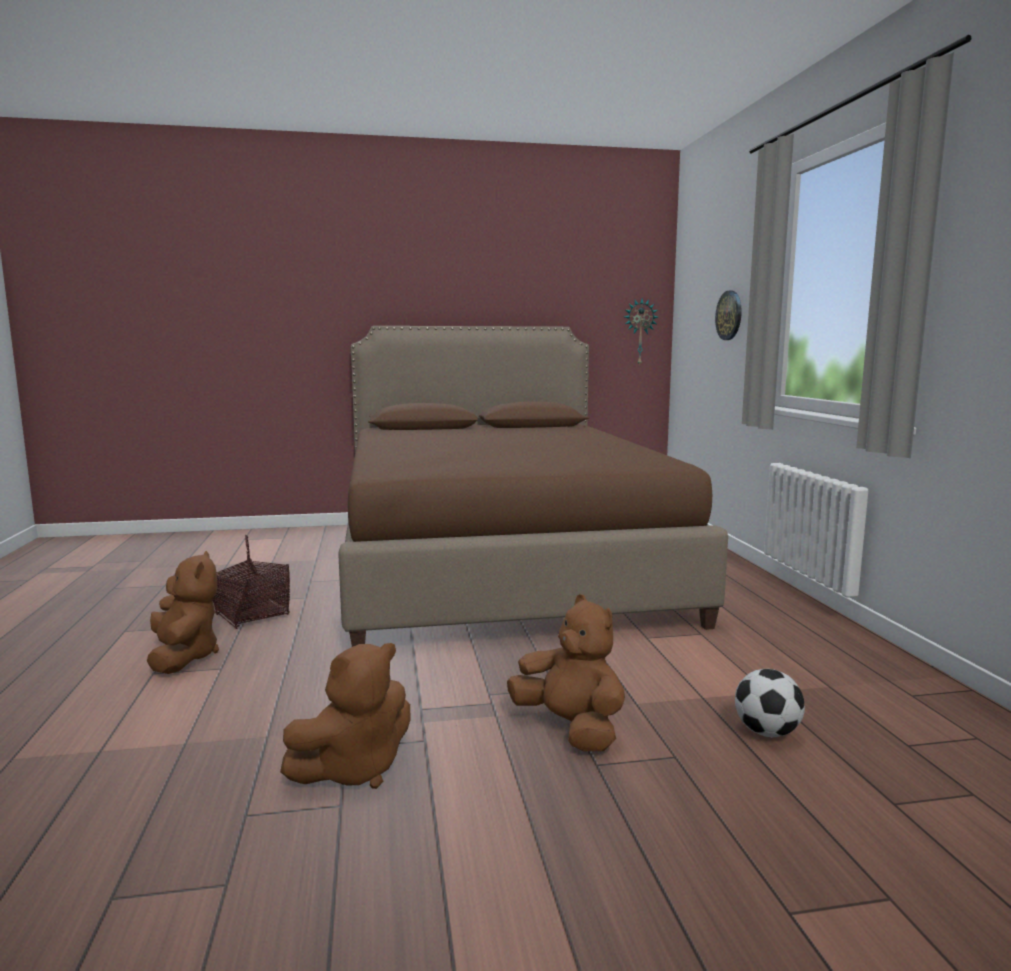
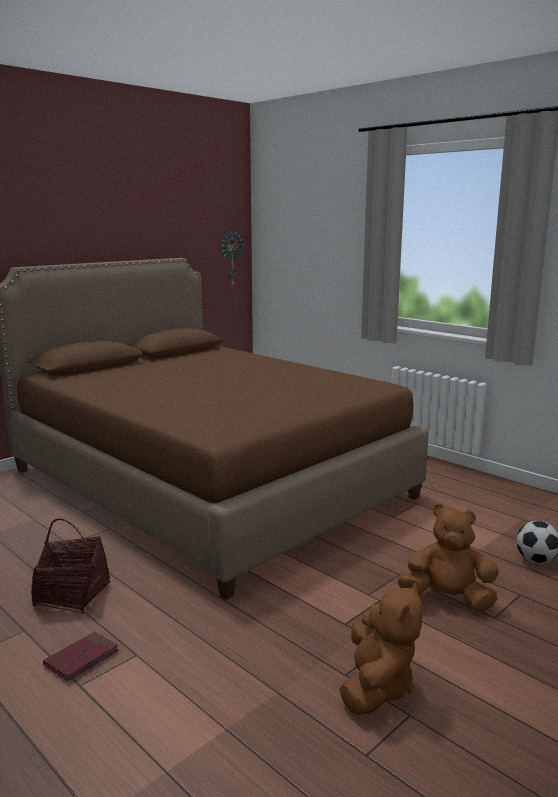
camera: 35 degrees left, 5 degrees up
brown plush toy [147,551,219,674] -> red book [43,632,119,681]
wall clock [715,291,742,340] -> none

